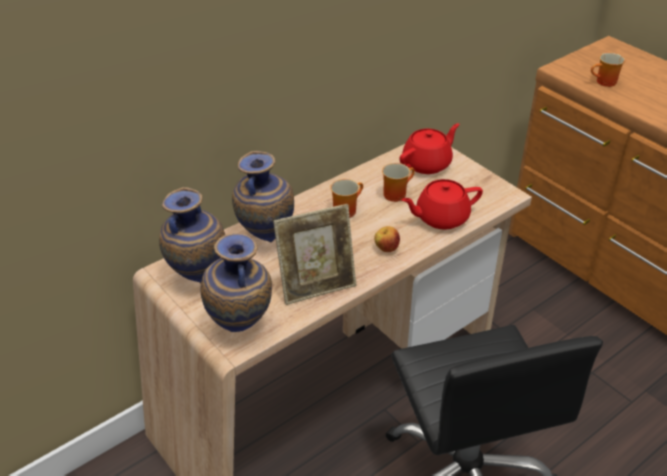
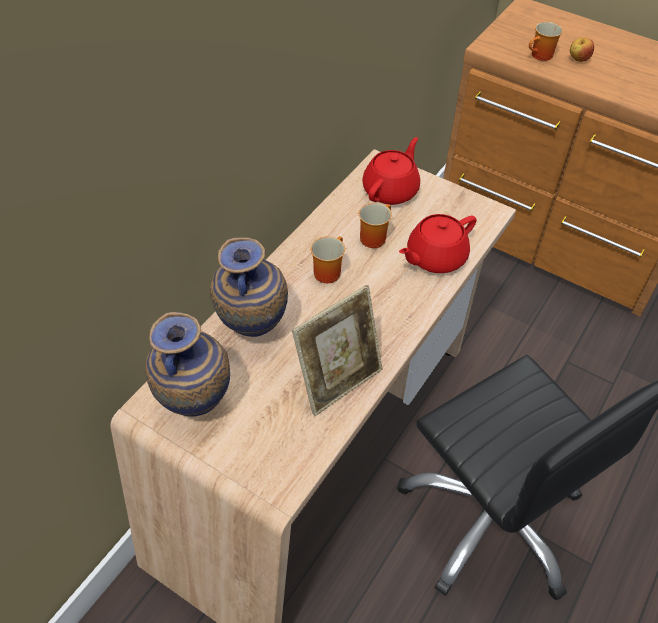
camera: 20 degrees left, 10 degrees up
vase [200,233,272,332] -> none
apple [374,226,400,252] -> apple moved to [570,37,594,62]

